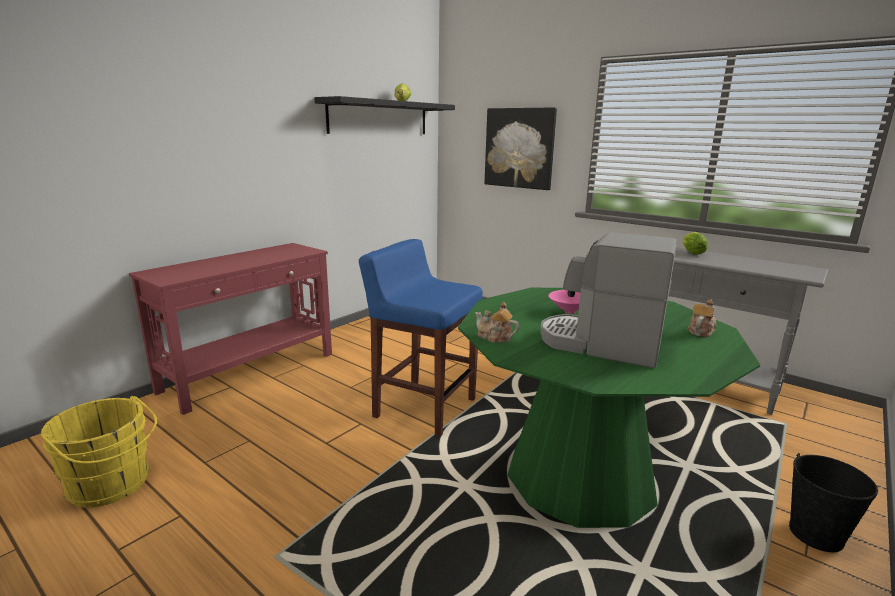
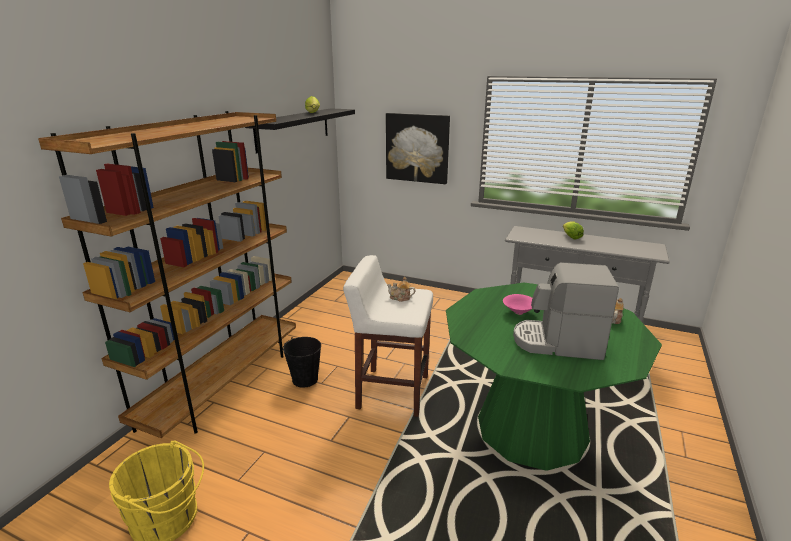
camera: 15 degrees left, 5 degrees up
red console table [129,243,332,415] -> brown bookcase [38,111,296,438]
blue stool [359,239,483,437] -> white stool [343,255,433,417]
teapot [475,302,519,343] -> teapot moved to [387,277,416,302]
black bucket [789,453,878,552] -> black bucket moved to [283,337,321,388]

